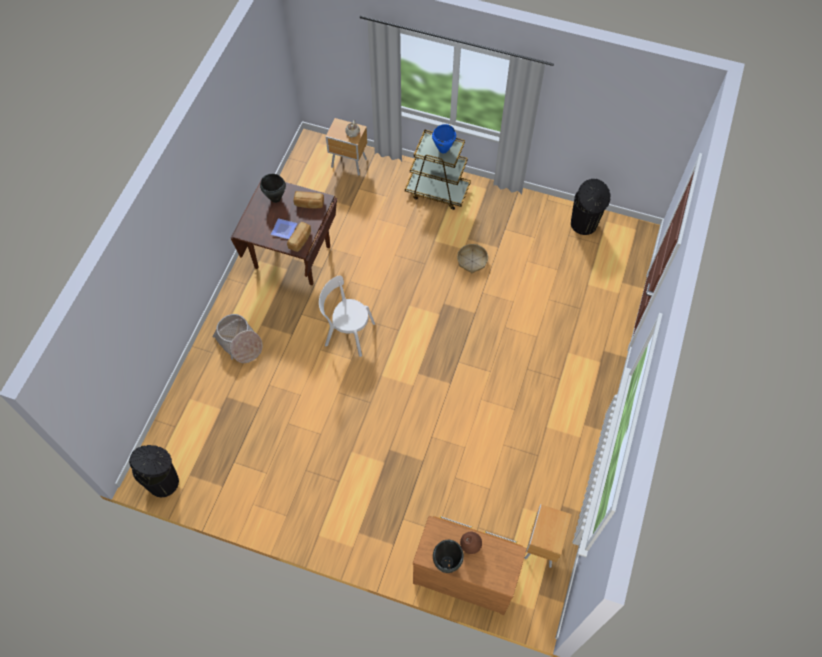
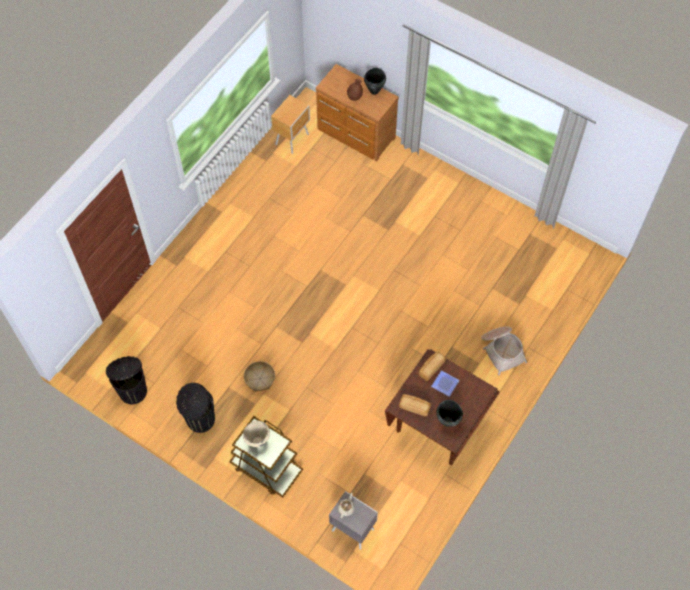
camera: 165 degrees left, 0 degrees up
black trash can [129,445,179,497] -> black trash can moved to [176,383,215,433]
white chair [319,275,375,357] -> none
brown nightstand [326,118,367,175] -> grey nightstand [329,491,378,549]
blue cooking pot [432,124,456,153] -> beige cooking pot [243,421,270,447]

